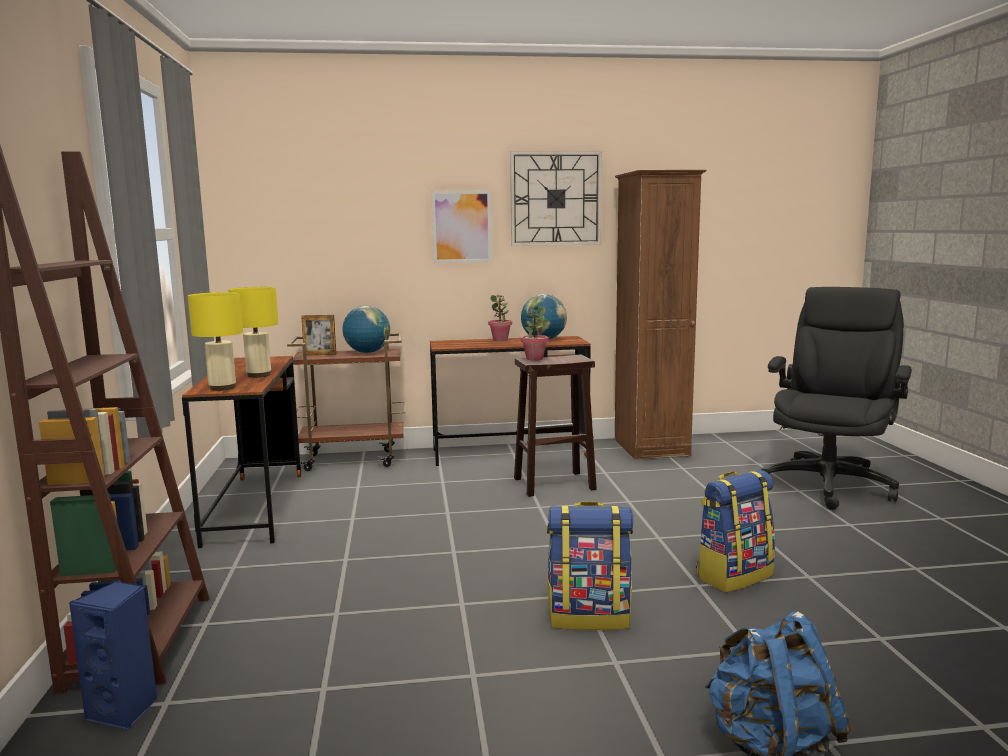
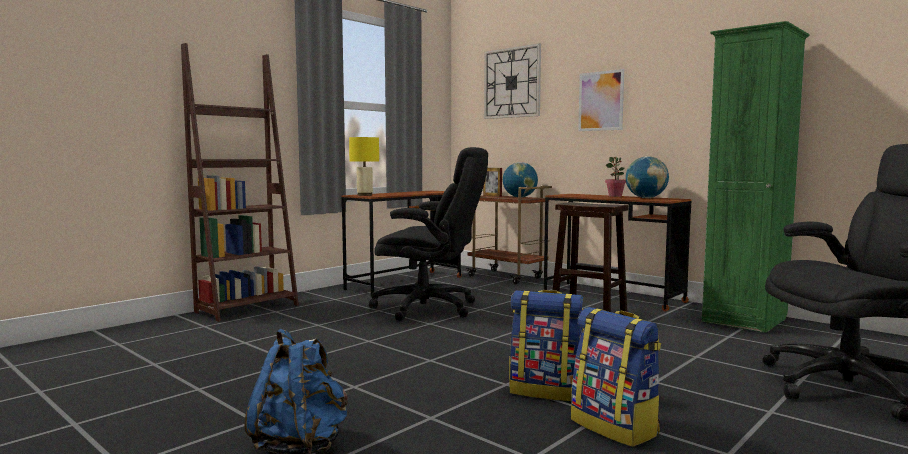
camera: 50 degrees right, 5 degrees down
blue speaker [69,581,158,731] -> none
yellow table lamp [228,287,278,378] -> none
wall clock [510,151,602,246] -> wall clock moved to [484,43,541,119]
potted plant [521,306,549,361] -> none
backpack [547,502,633,630] -> backpack moved to [571,307,661,447]
brown cabinet [615,170,706,459] -> green cabinet [702,21,810,333]
none -> black office chair [369,147,488,321]

